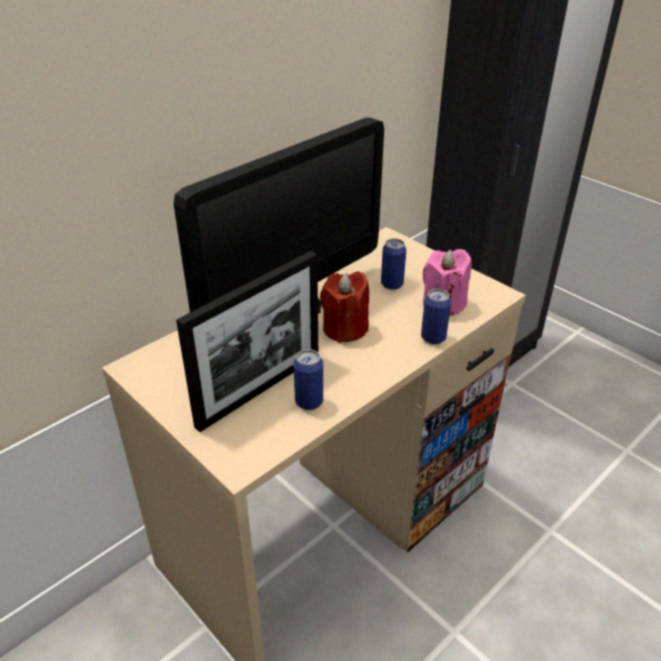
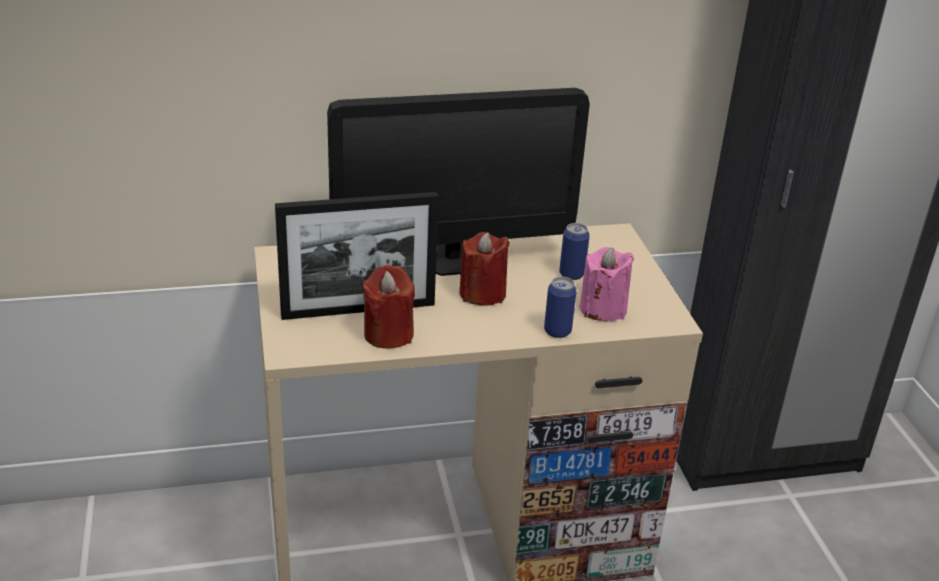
camera: 30 degrees right, 5 degrees down
can [293,349,323,410] -> red candle [362,265,415,349]

